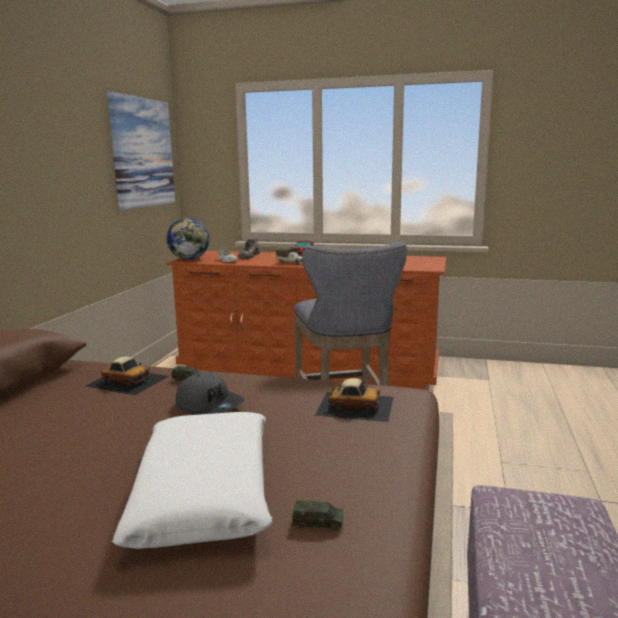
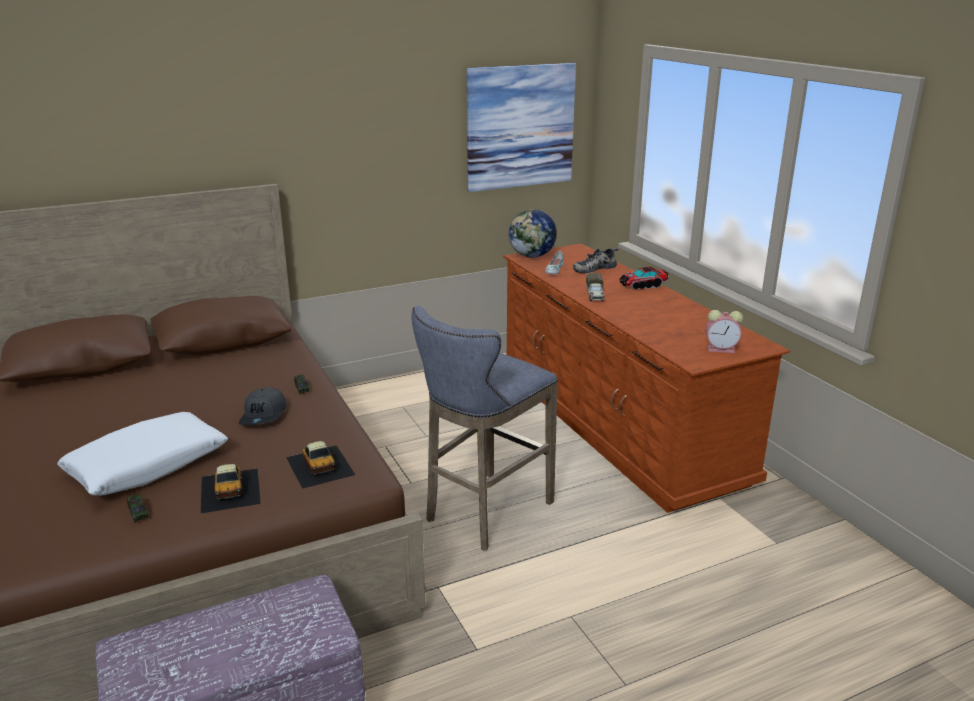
camera: 50 degrees right, 10 degrees up
toy car [85,356,169,395] -> toy car moved to [201,464,261,513]
none -> alarm clock [706,310,743,353]

